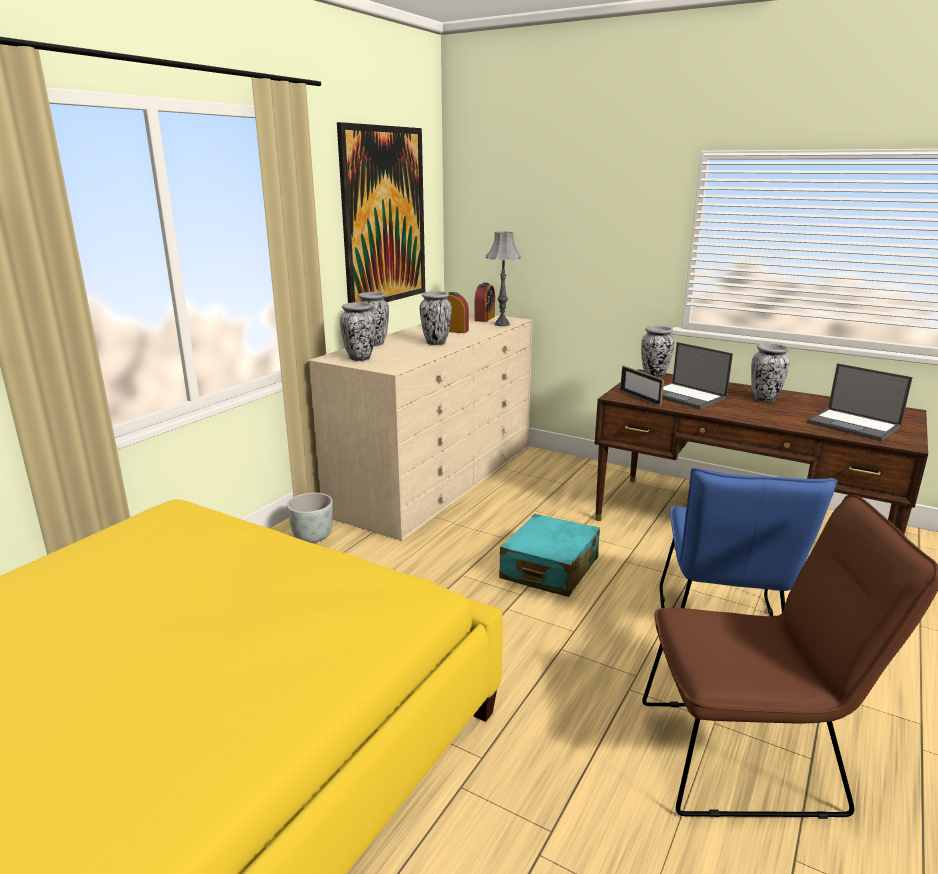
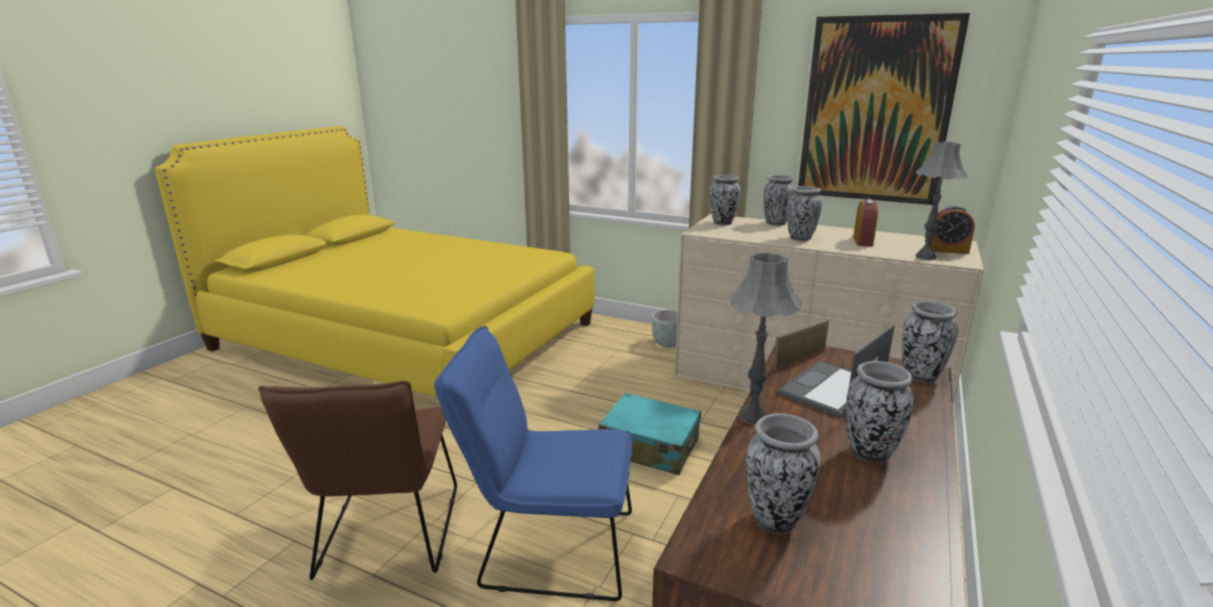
camera: 85 degrees right, 0 degrees up
laptop [807,363,913,441] -> vase [746,413,821,534]
none -> grey table lamp [730,253,801,425]

